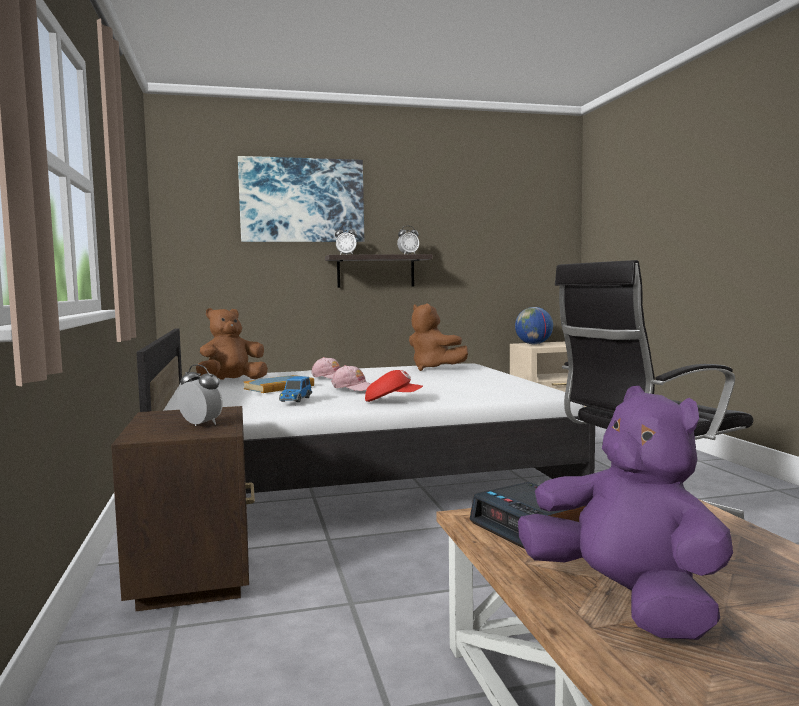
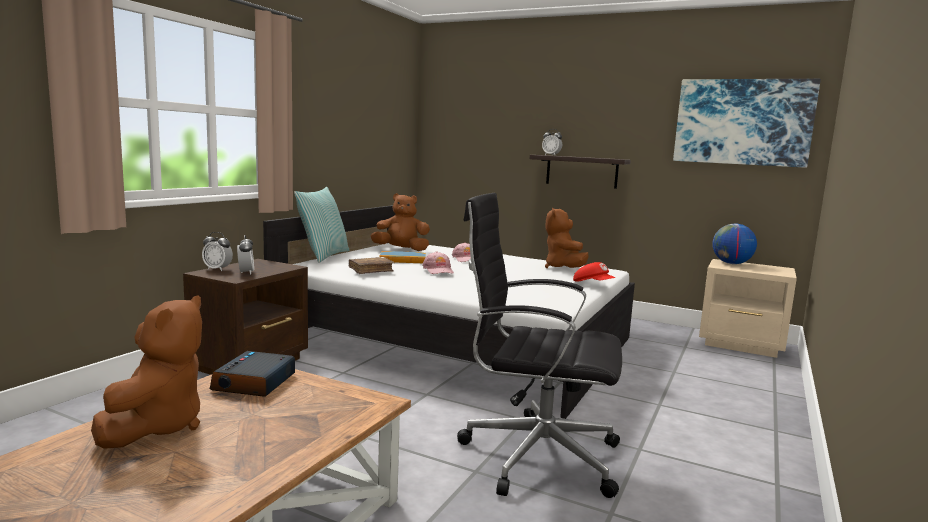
camera: 40 degrees right, 5 degrees up
picture [238,156,364,242] -> picture moved to [673,79,821,168]
toy car [279,376,312,402] -> brown book [349,257,394,274]
red cap [365,370,423,402] -> red cap moved to [573,262,615,282]
alarm clock [397,226,419,254] -> alarm clock moved to [202,232,233,271]
purple plush toy [518,386,733,640] -> brown plush toy [91,296,202,449]
none -> pillow [294,187,350,263]

